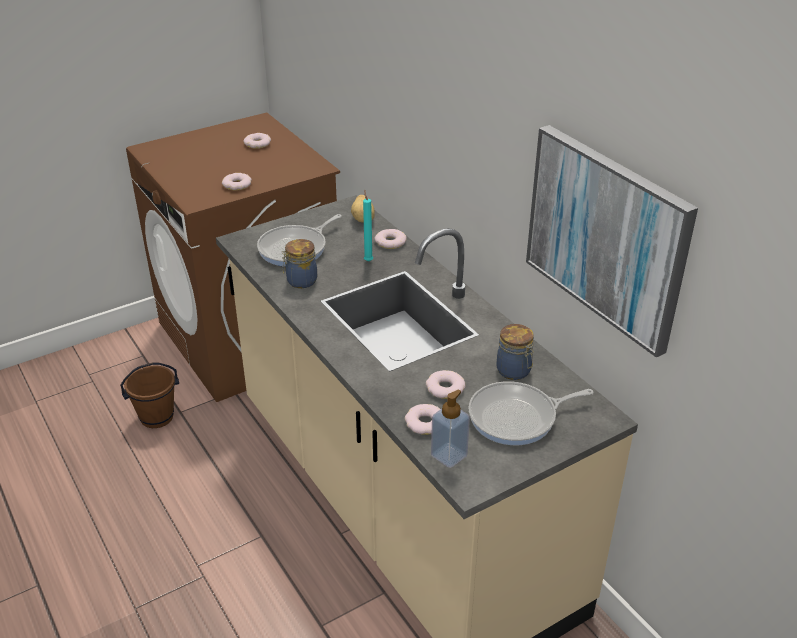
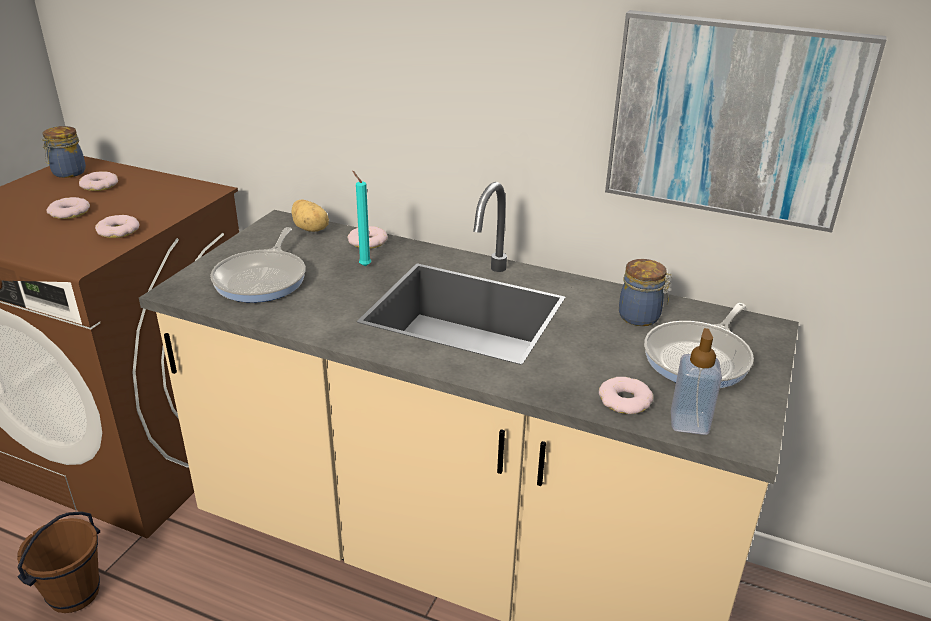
camera: 35 degrees left, 5 degrees down
jar [282,239,317,288] -> jar moved to [41,126,86,178]
donut [426,370,465,399] -> donut moved to [47,197,90,219]

